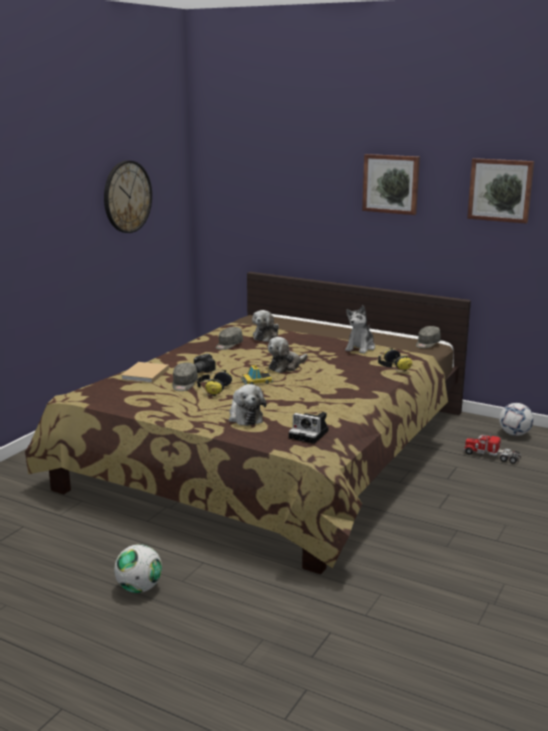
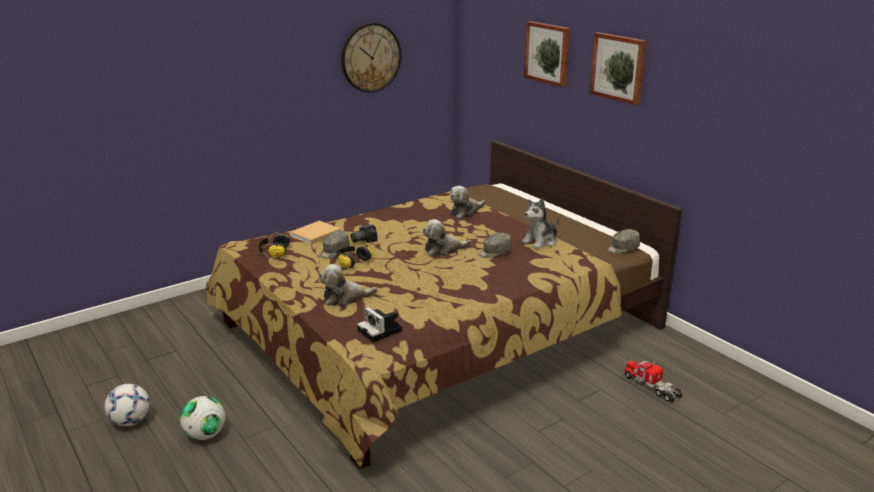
camera: 25 degrees right, 5 degrees up
grey cap [216,327,243,350] -> grey cap moved to [478,233,512,258]
plush toy [229,384,267,426] -> plush toy turned 75 degrees clockwise [319,264,378,306]
toy car [241,365,273,385] -> none
headphones [378,348,412,372] -> headphones moved to [258,233,290,259]
picture [467,158,534,224] -> picture moved to [524,21,570,87]
football [499,403,534,436] -> football moved to [105,384,150,426]

